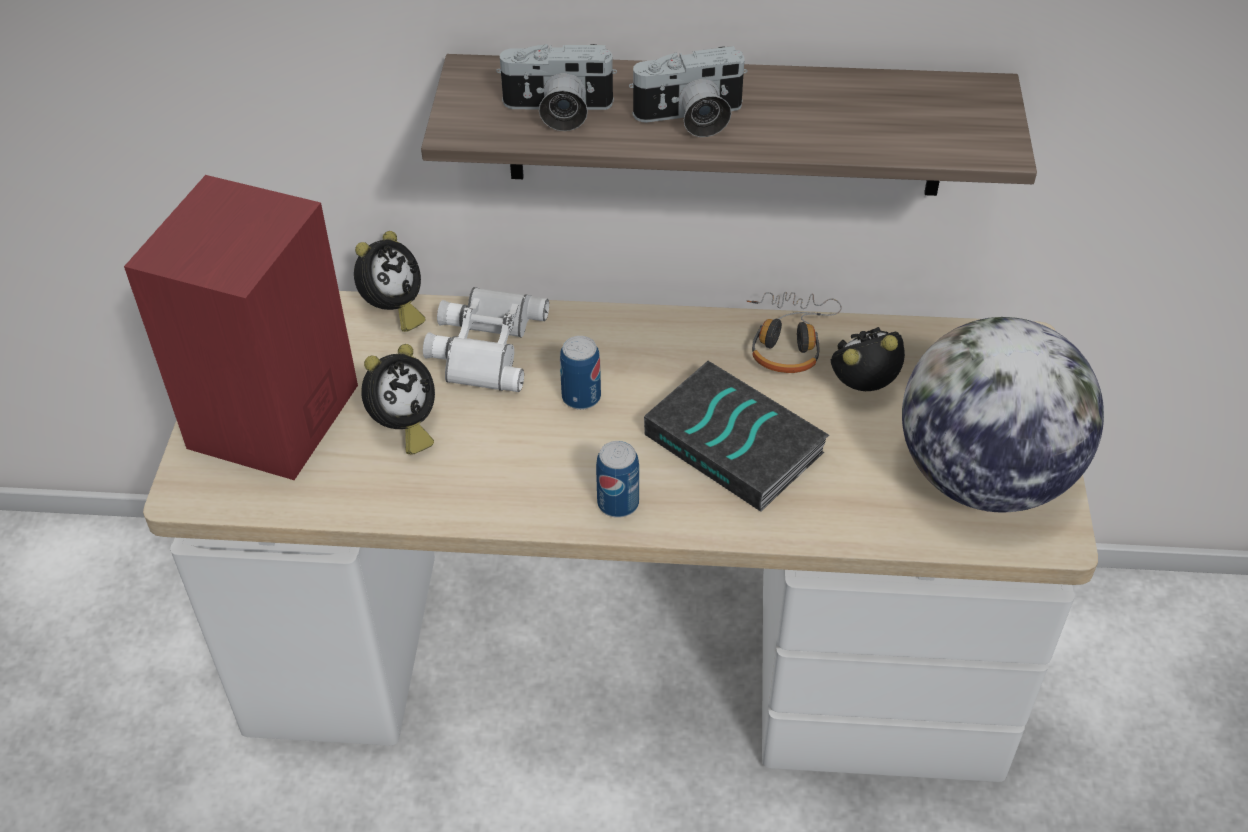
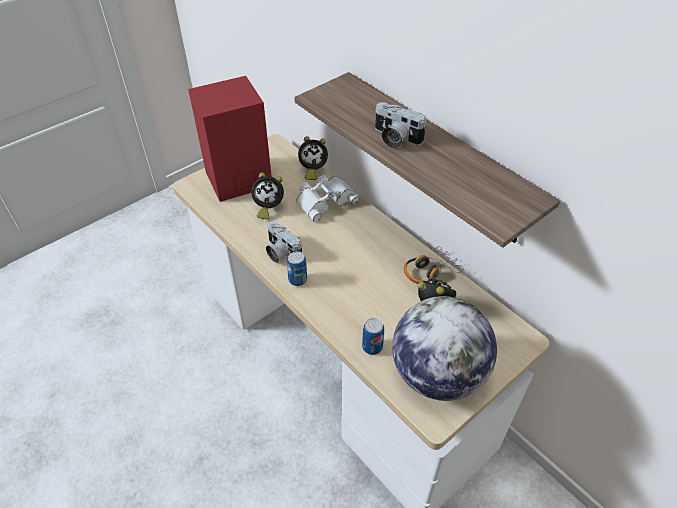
camera: 45 degrees right, 0 degrees up
camera [496,44,617,131] -> camera moved to [266,221,302,263]
can [560,336,601,410] -> can moved to [362,318,384,355]
book [644,361,829,512] -> none

